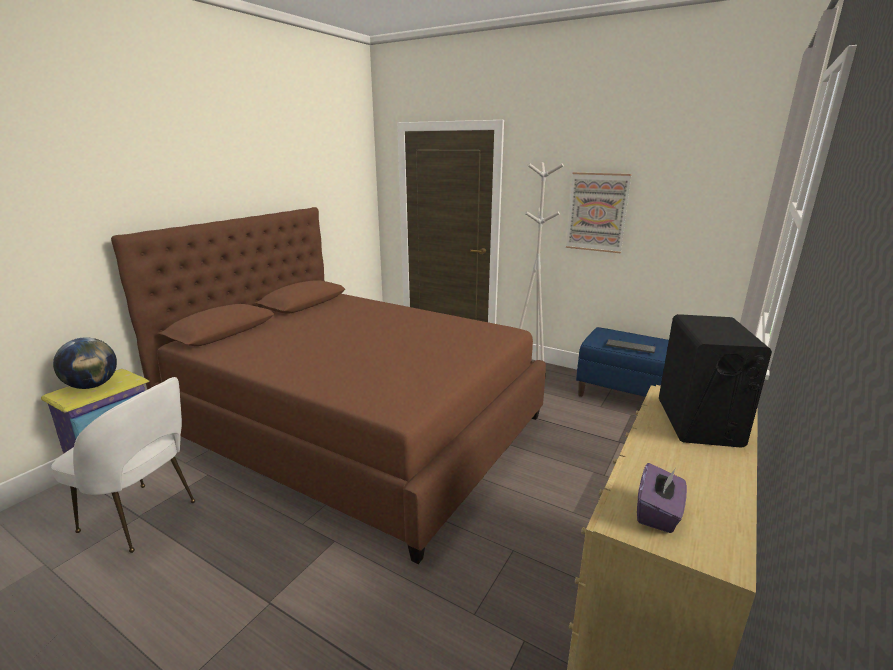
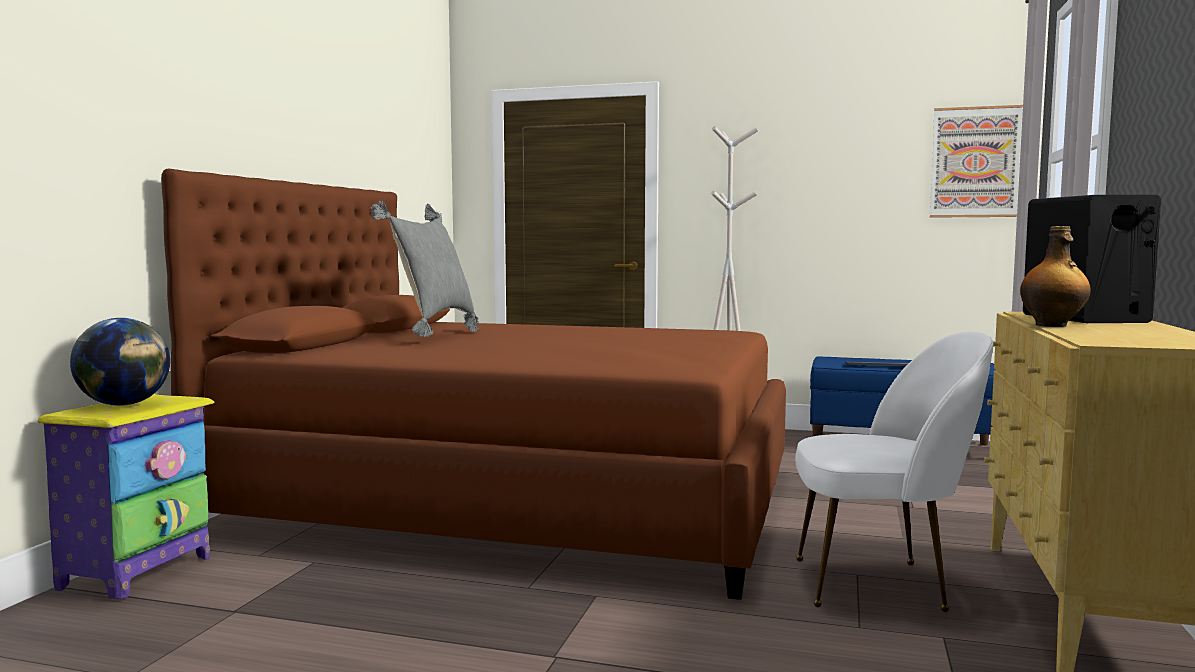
camera: 15 degrees left, 15 degrees down
white chair [51,377,195,553] -> white chair moved to [795,332,993,612]
picture [566,172,632,253] -> picture moved to [930,105,1023,218]
purple tissue box [637,463,687,533] -> none
none -> grey pillow [371,201,479,337]
none -> bottle [1020,226,1090,327]

